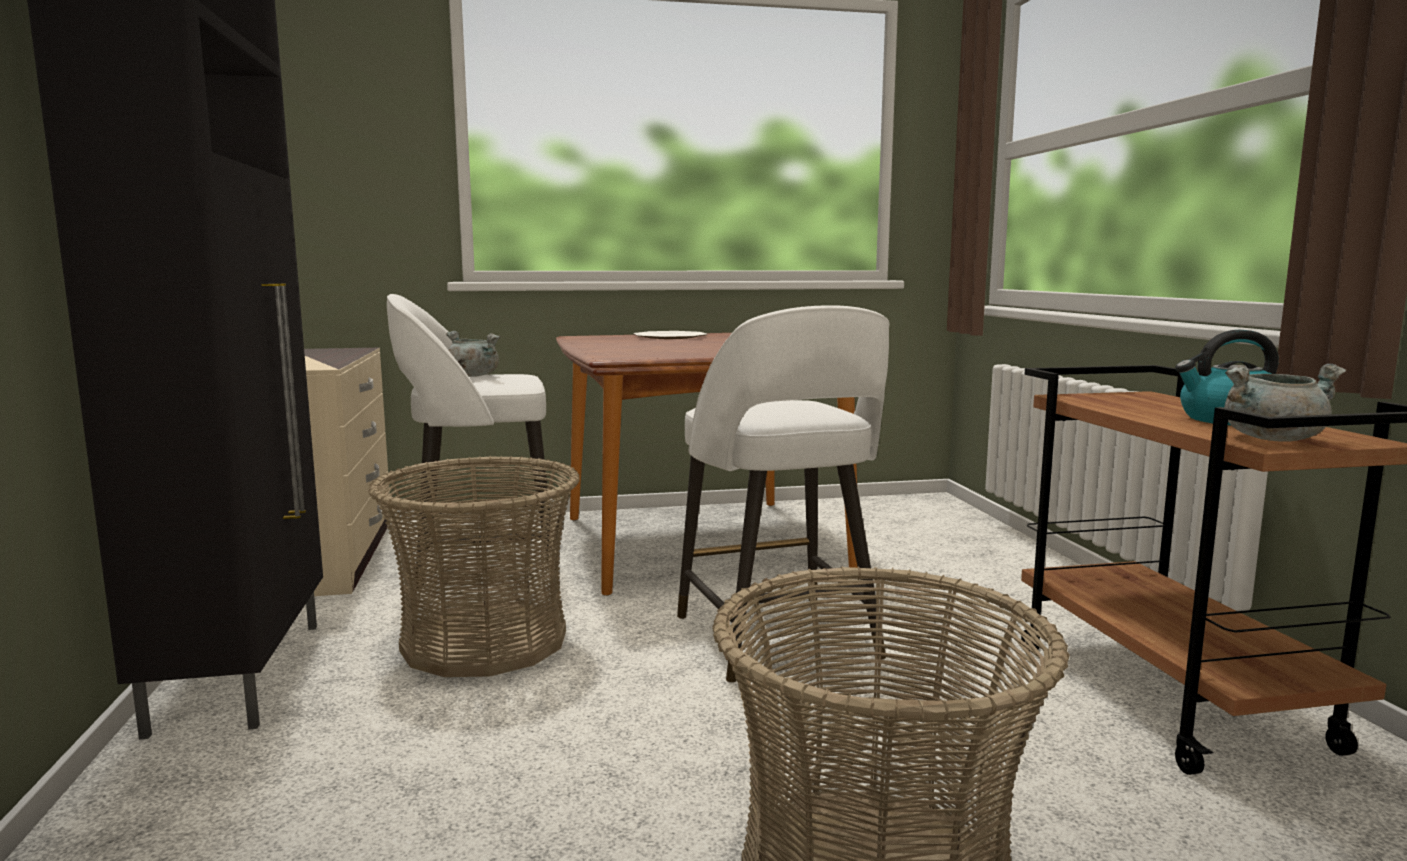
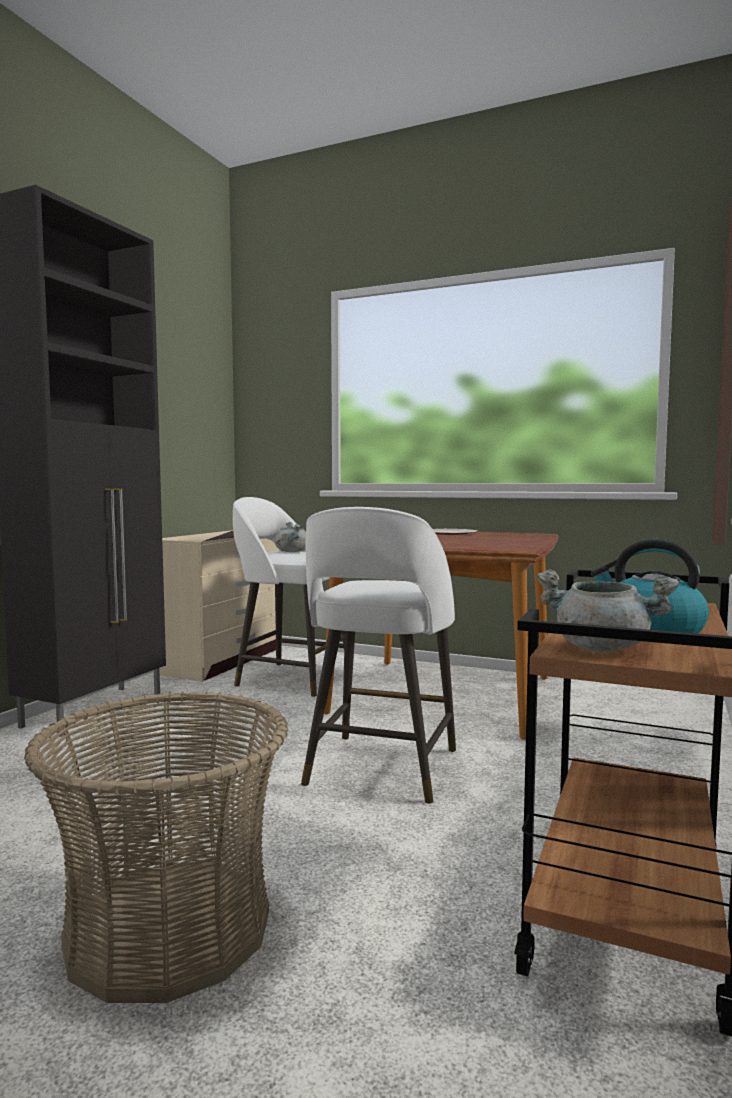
camera: 35 degrees right, 5 degrees down
basket [368,456,580,677] -> none

